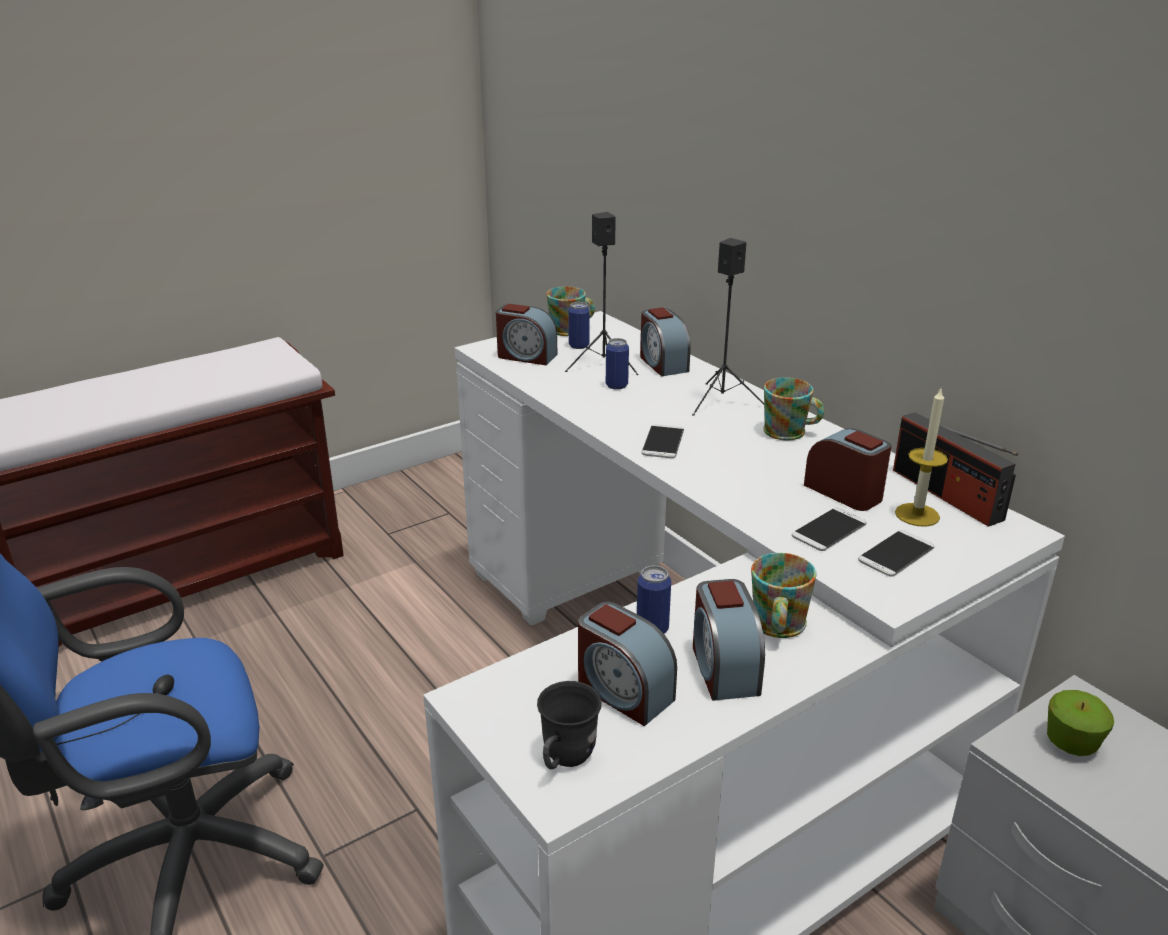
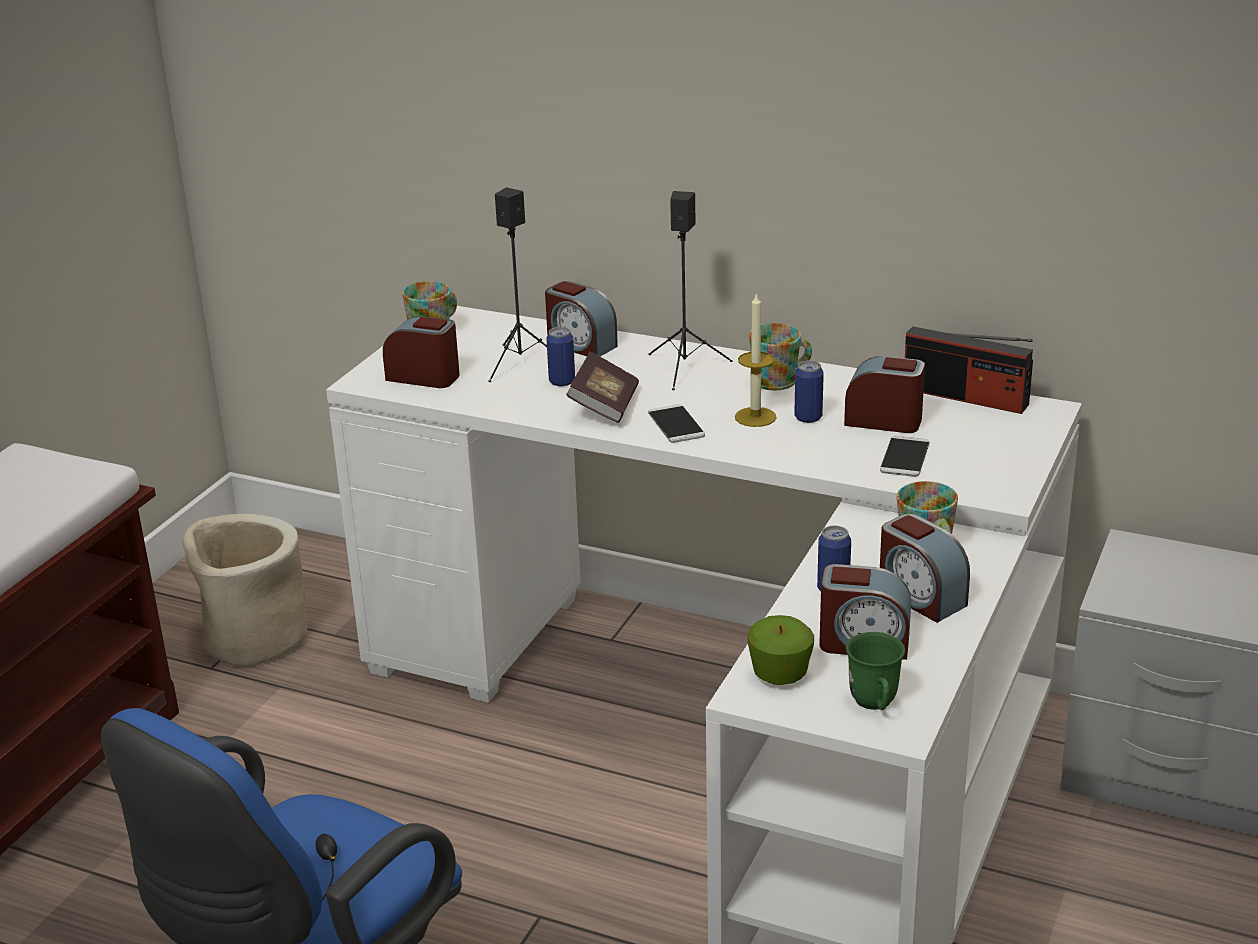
camera: 30 degrees left, 0 degrees up
alarm clock [496,304,557,365] -> alarm clock turned 150 degrees counterclockwise [383,316,460,388]
grey mug [537,681,602,769] -> green mug [846,632,905,710]
can [568,302,590,349] -> can moved to [794,360,824,423]
phone [858,530,935,577] -> none
candle [895,389,948,527] -> candle moved to [735,292,777,427]
apple [1047,690,1114,756] -> apple moved to [748,615,814,685]
none -> beige planter [182,514,307,667]
none -> book [566,352,639,423]

